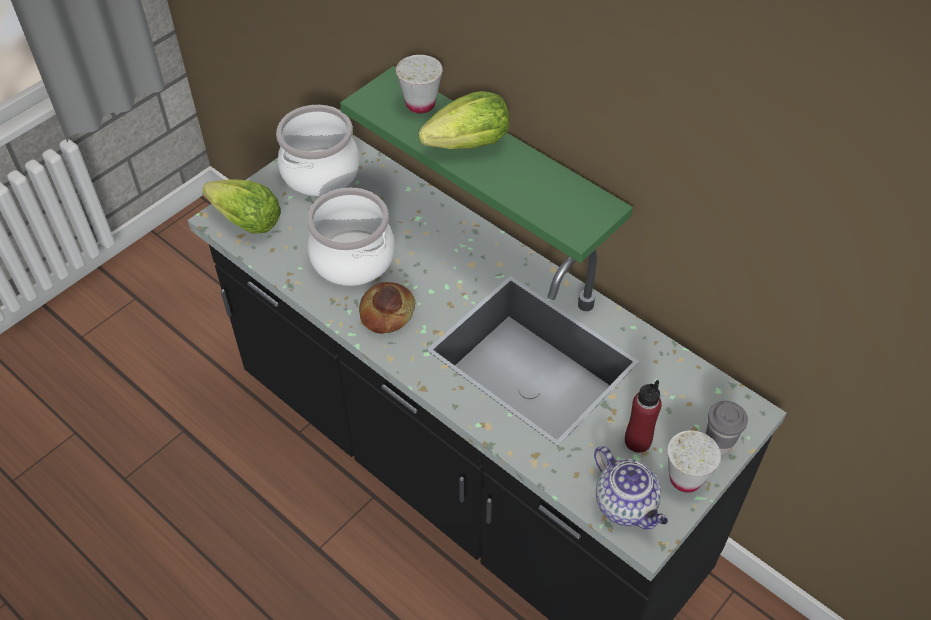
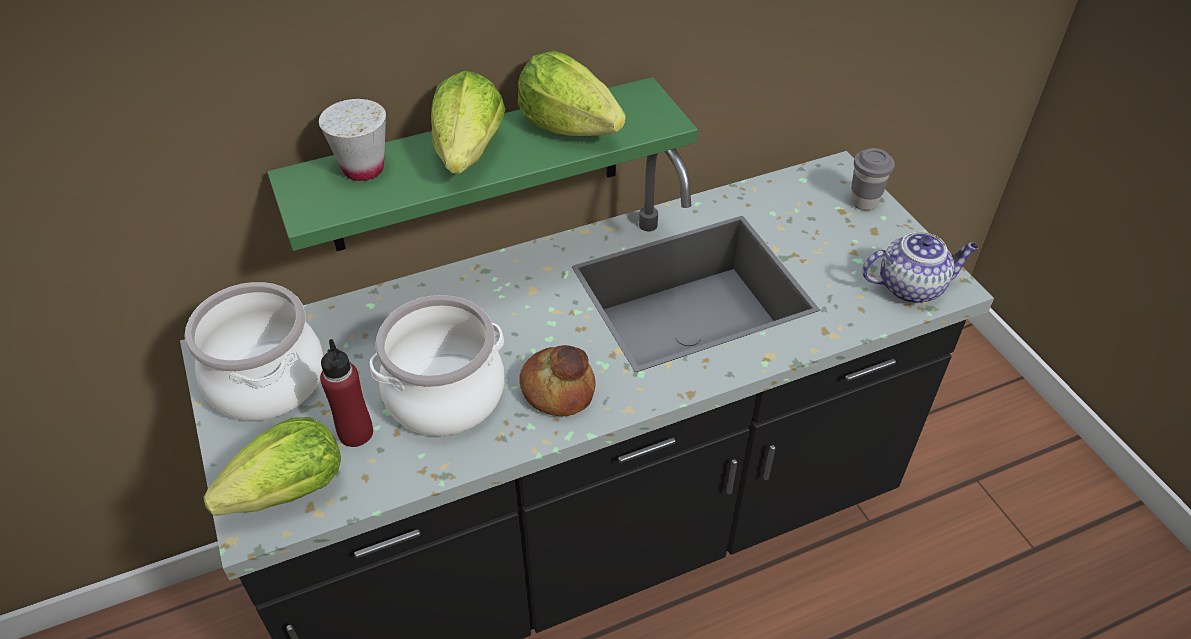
camera: 65 degrees left, 5 degrees down
red bottle [625,380,662,453] -> red bottle moved to [320,339,373,447]
white cup [667,430,721,493] -> none
none -> lettuce [518,51,626,136]

